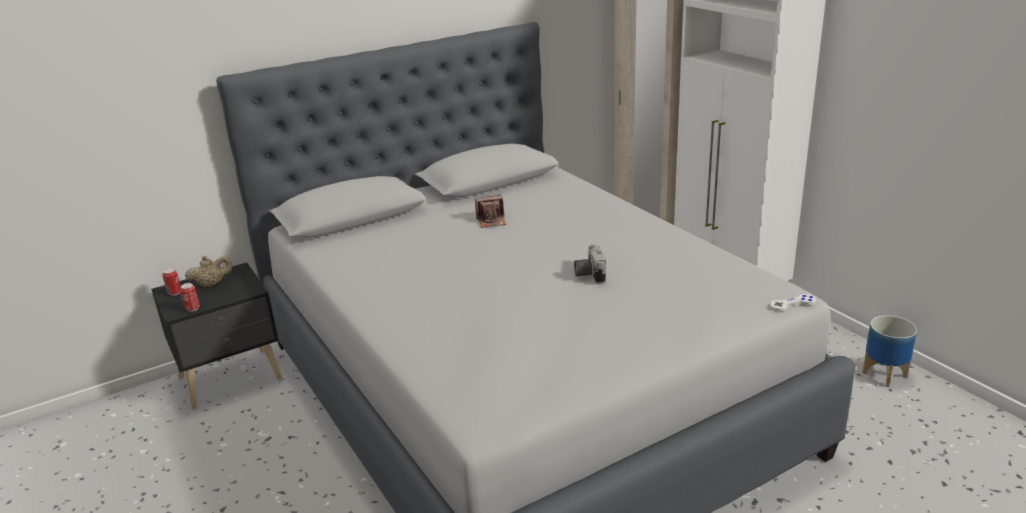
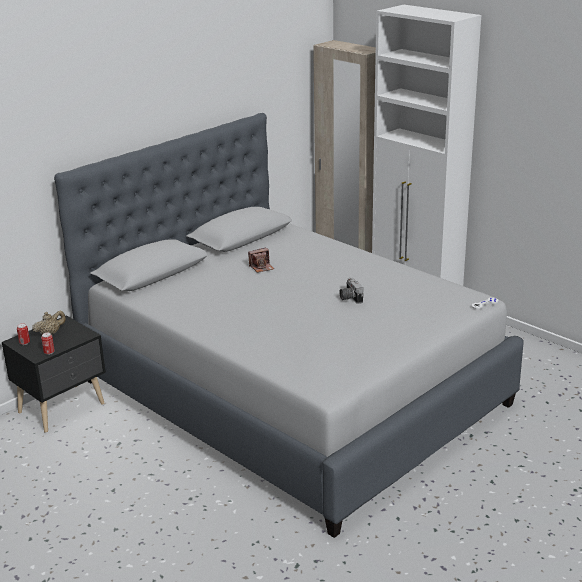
camera: 15 degrees left, 0 degrees up
planter [862,315,917,387] -> none

